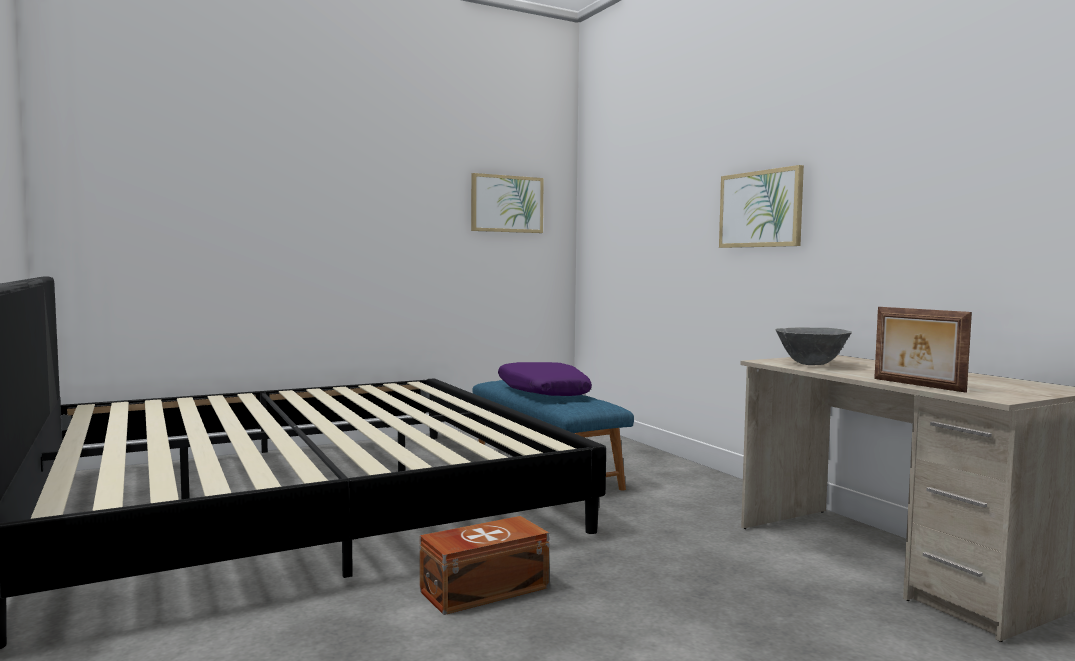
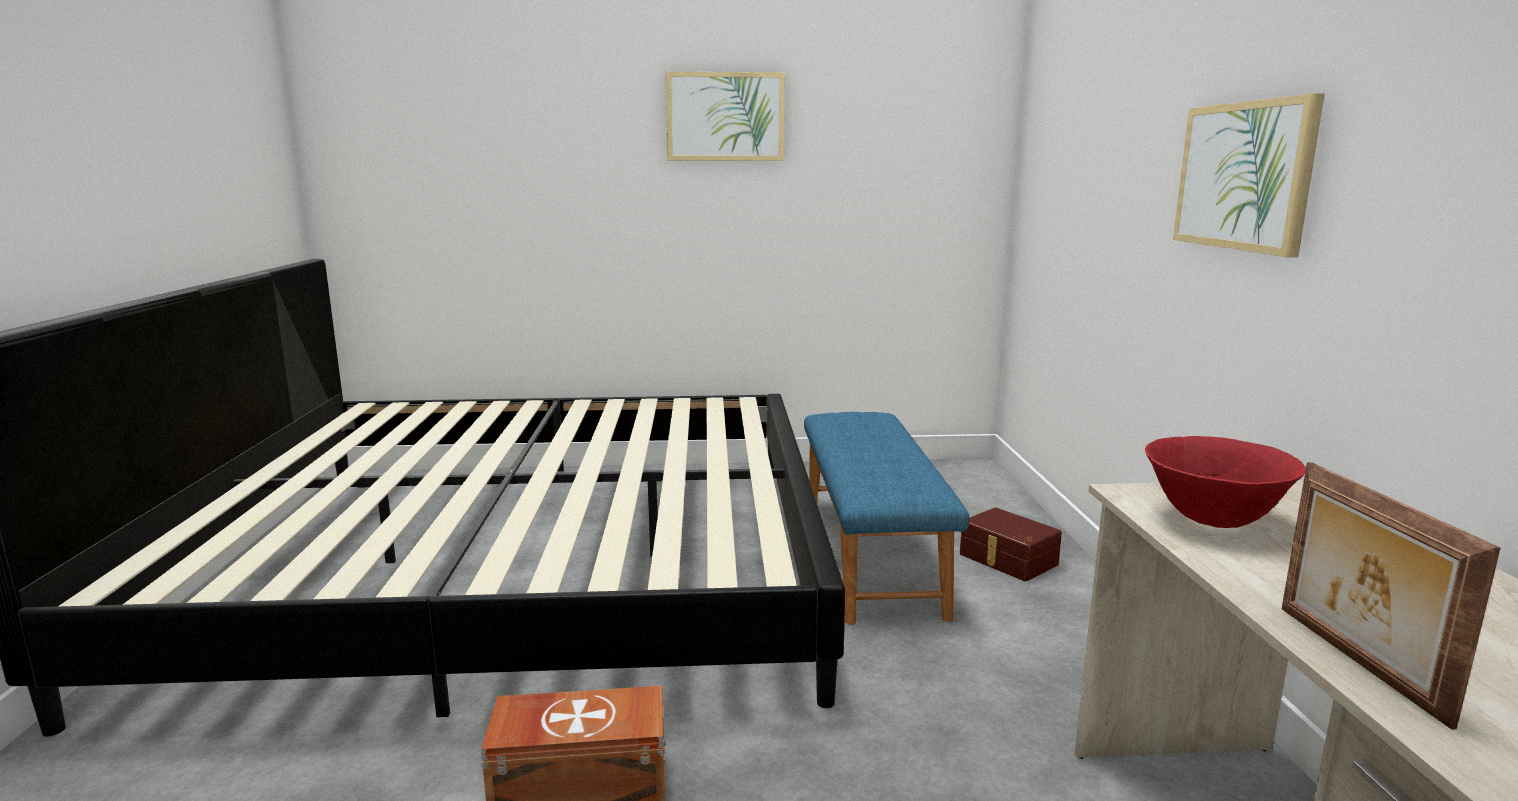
camera: 25 degrees right, 10 degrees up
picture [471,173,544,233] -> picture moved to [665,72,785,161]
purple pillow [498,362,592,396] -> none
grey bowl [776,327,852,365] -> red bowl [1145,436,1306,528]
none -> brown storage box [960,507,1062,581]

